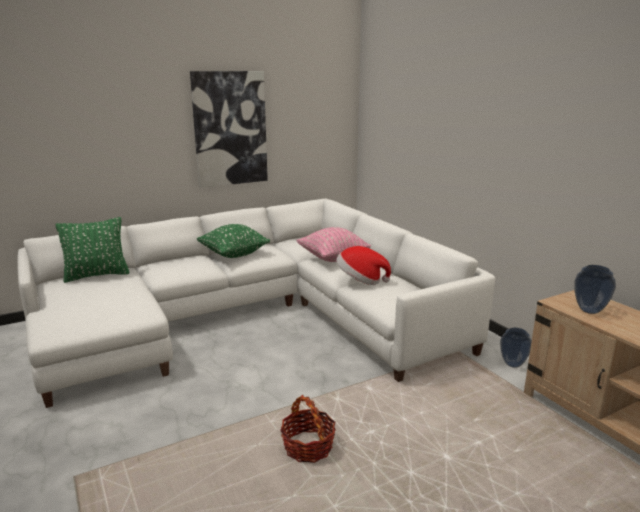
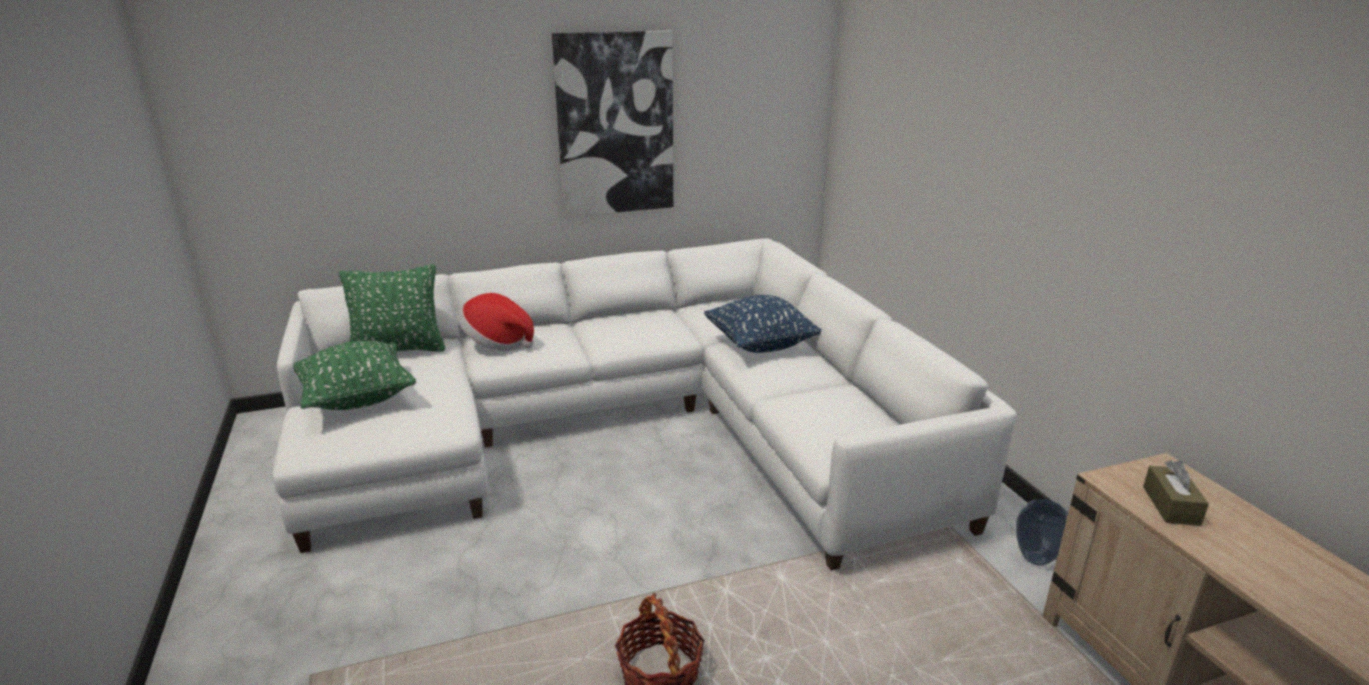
camera: 10 degrees right, 5 degrees up
green pillow [197,224,270,258] -> green pillow moved to [293,341,416,410]
pink pillow [296,227,371,262] -> blue pillow [704,295,821,353]
hat [336,246,391,285] -> hat moved to [458,293,534,351]
vase [575,265,616,314] -> brown tissue box [1143,460,1209,526]

